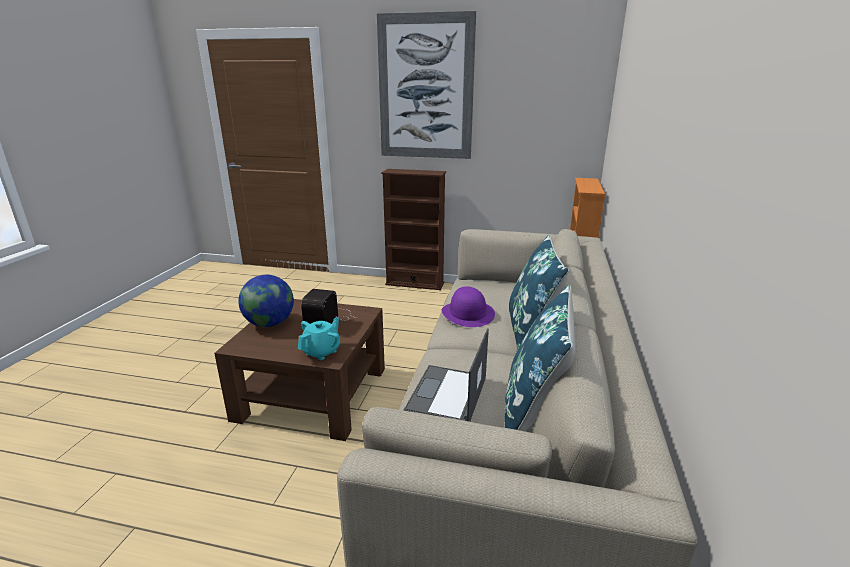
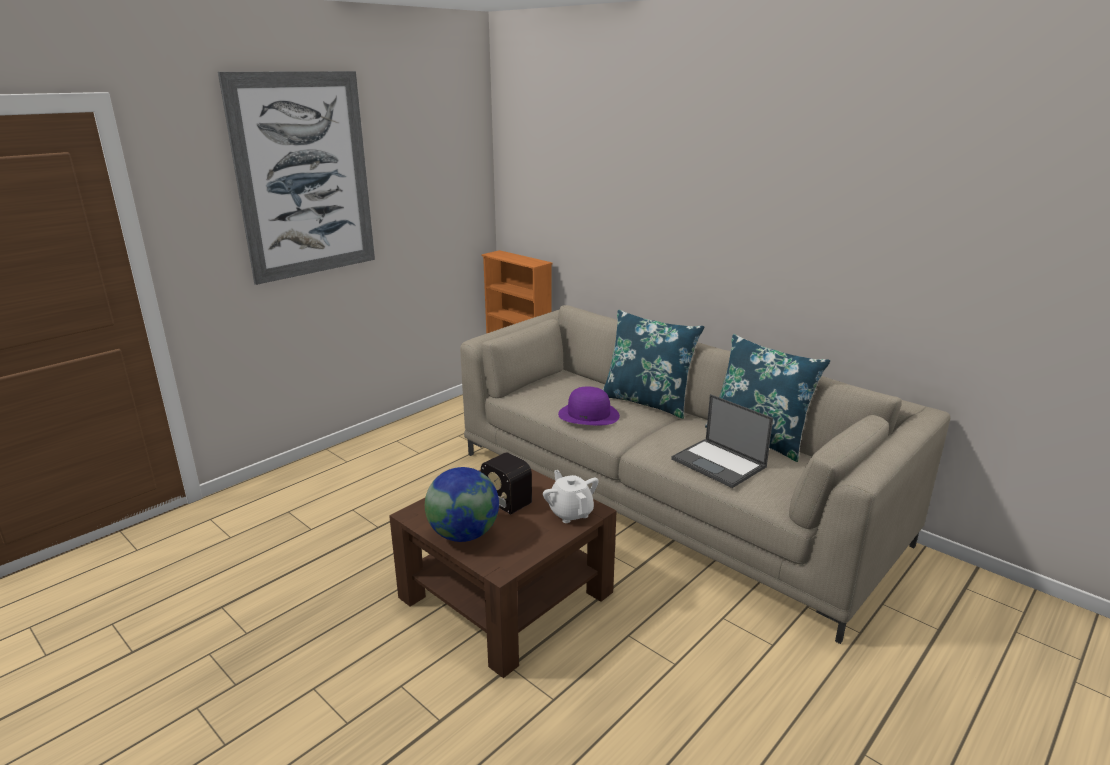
camera: 60 degrees left, 0 degrees up
turquoise teapot [298,317,340,360] -> white teapot [543,470,599,523]
brown bookcase [381,169,446,290] -> none

